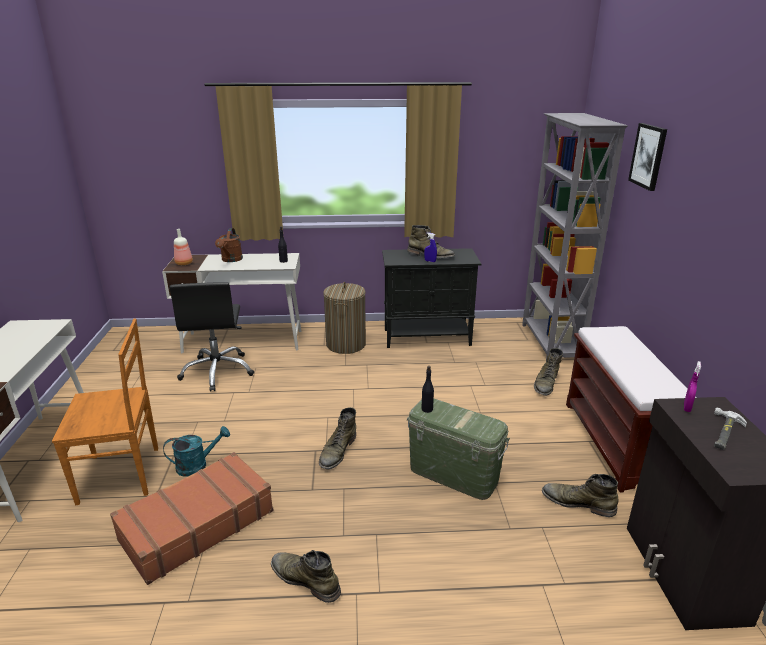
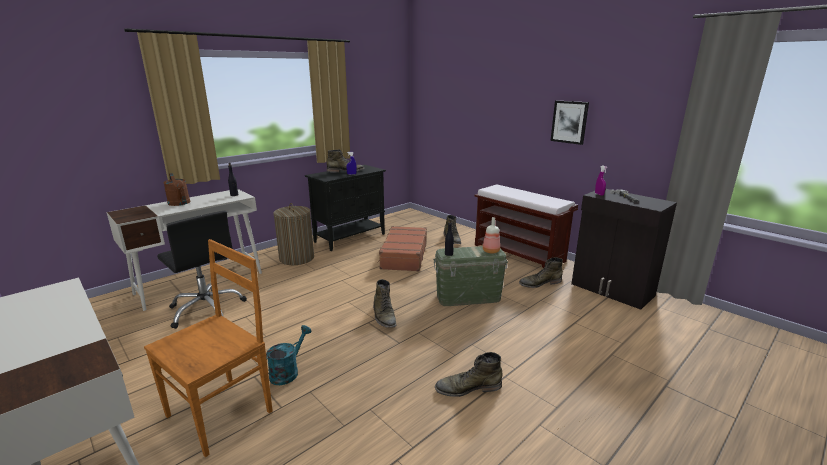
camera: 40 degrees left, 5 degrees down
brown suitcase [110,452,274,585] -> brown suitcase moved to [377,226,427,271]
bottle [174,229,193,265] -> bottle moved to [483,217,500,254]
grey bookcase [522,113,628,361] -> none
picture [628,123,667,191] -> picture moved to [551,100,589,145]

